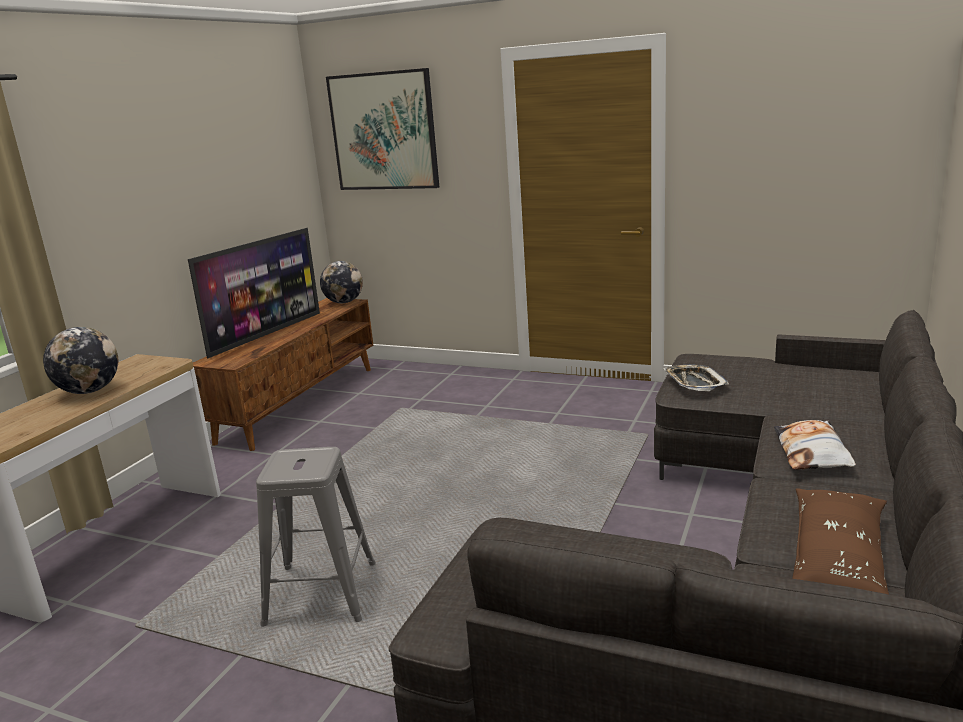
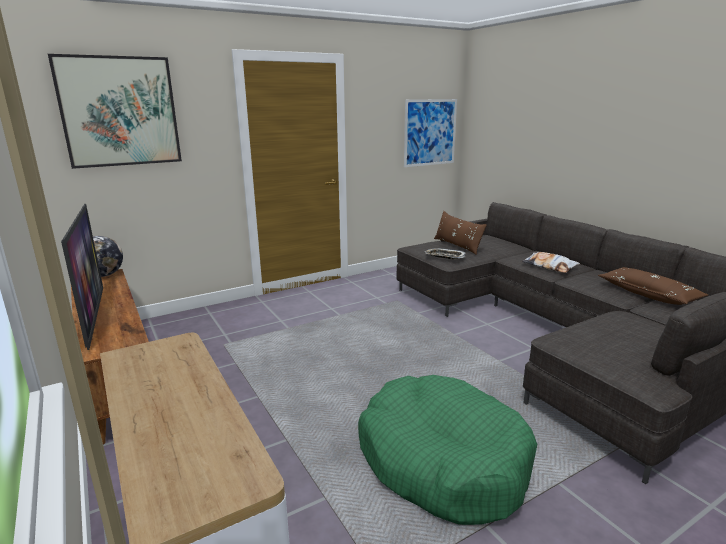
camera: 55 degrees left, 0 degrees up
globe [43,327,118,394] -> none
grey stool [256,447,376,627] -> green dog bed [358,375,537,525]
none -> picture [404,99,457,167]
none -> brown pillow [434,211,487,255]

